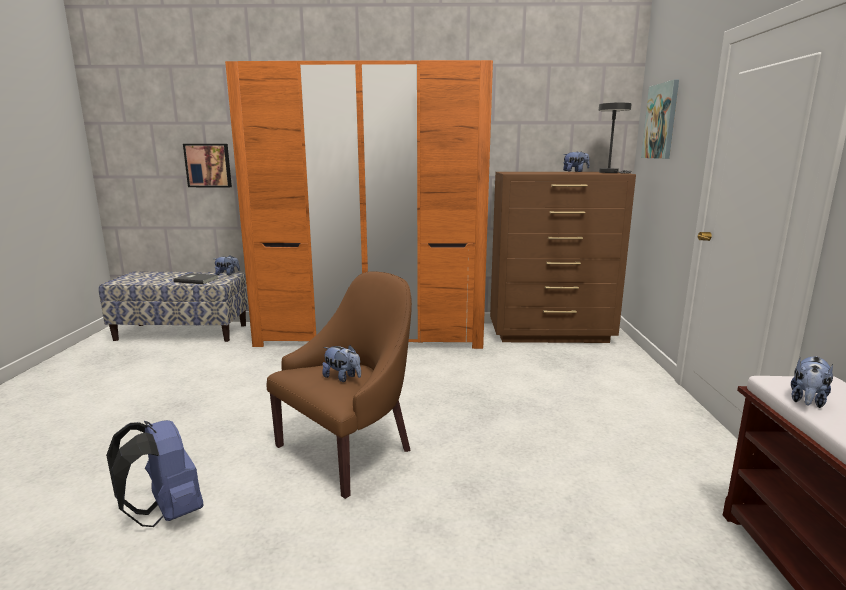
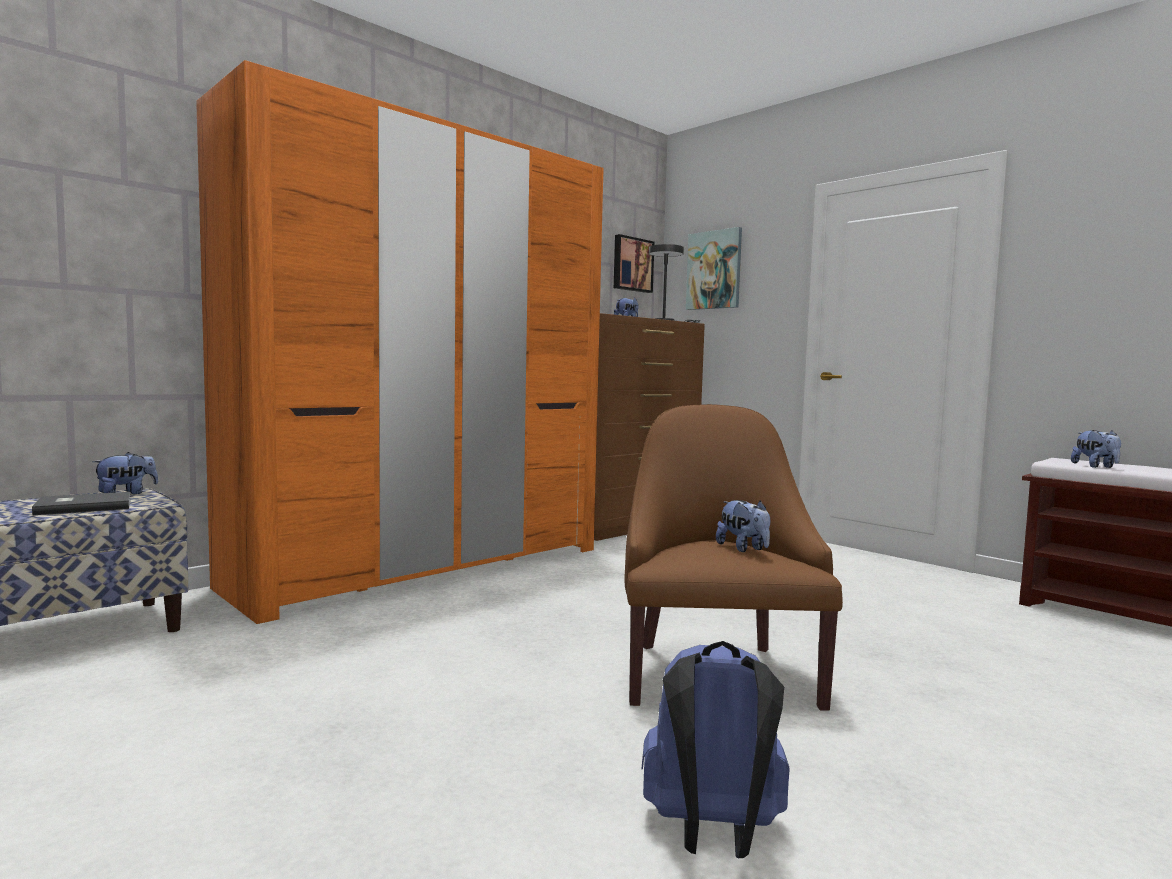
camera: 45 degrees left, 10 degrees down
picture [183,144,232,187] -> picture moved to [614,234,654,293]
plush toy [322,345,361,382] -> plush toy turned 75 degrees clockwise [716,500,770,552]

